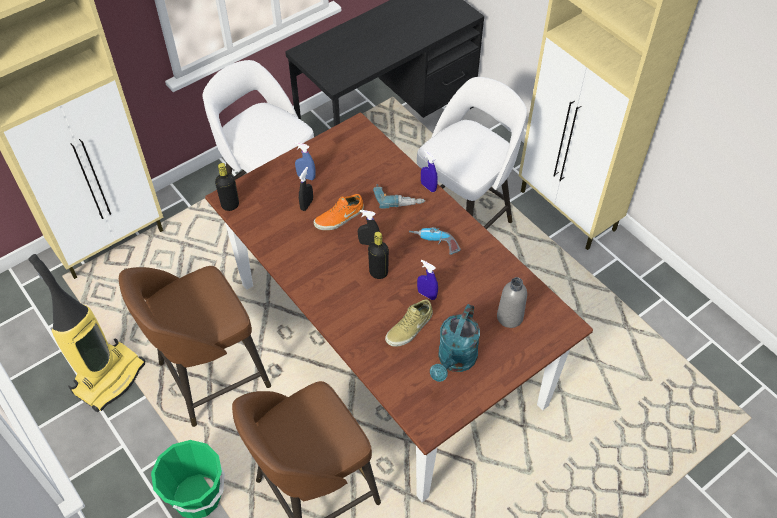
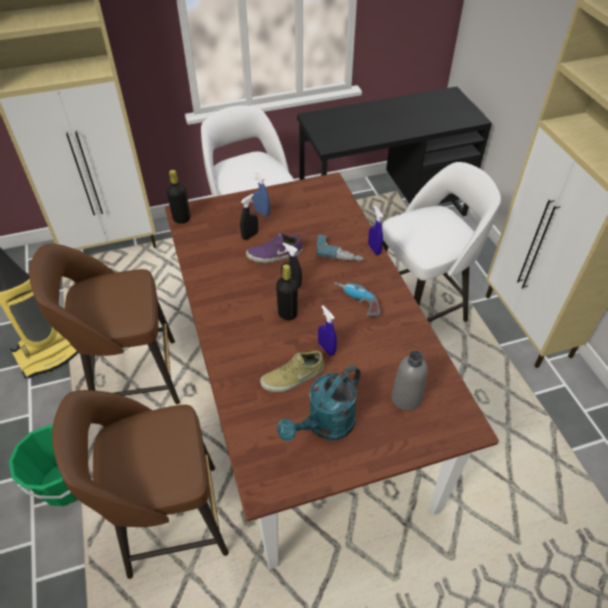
camera: 20 degrees right, 5 degrees down
orange shoe [314,194,364,230] -> purple shoe [246,233,303,263]

